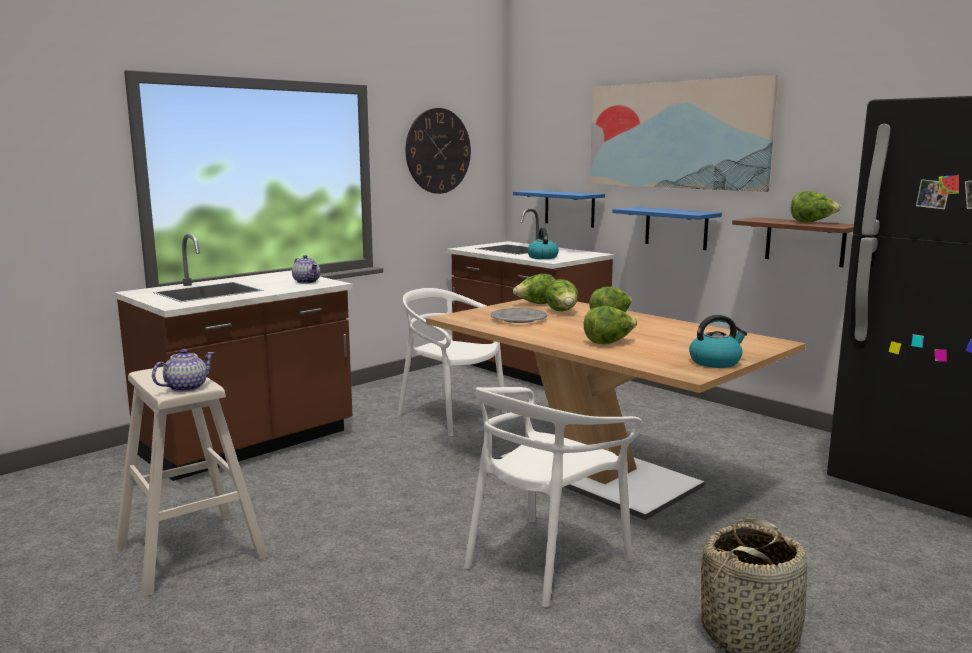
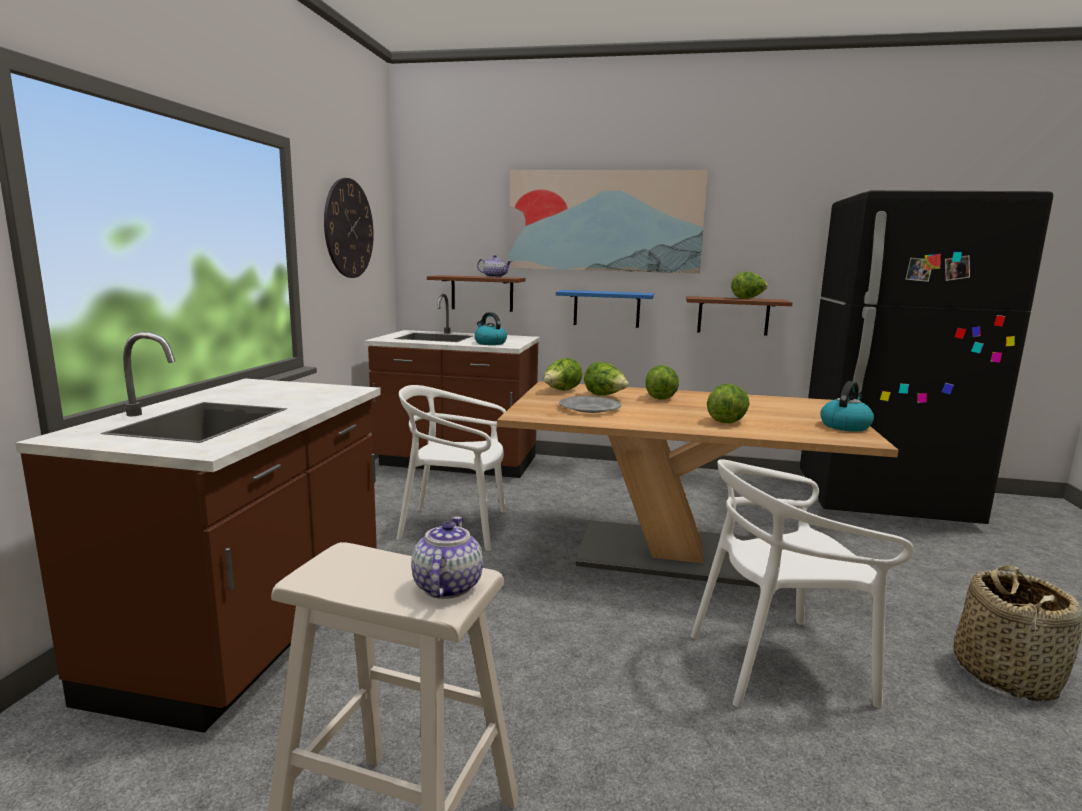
camera: 35 degrees left, 0 degrees up
teapot [292,255,320,283] -> teapot moved to [477,255,512,277]
white chair [464,387,643,607] -> white chair turned 75 degrees clockwise [691,459,914,708]
blue shelf [513,190,605,228] -> brown shelf [427,275,526,312]

